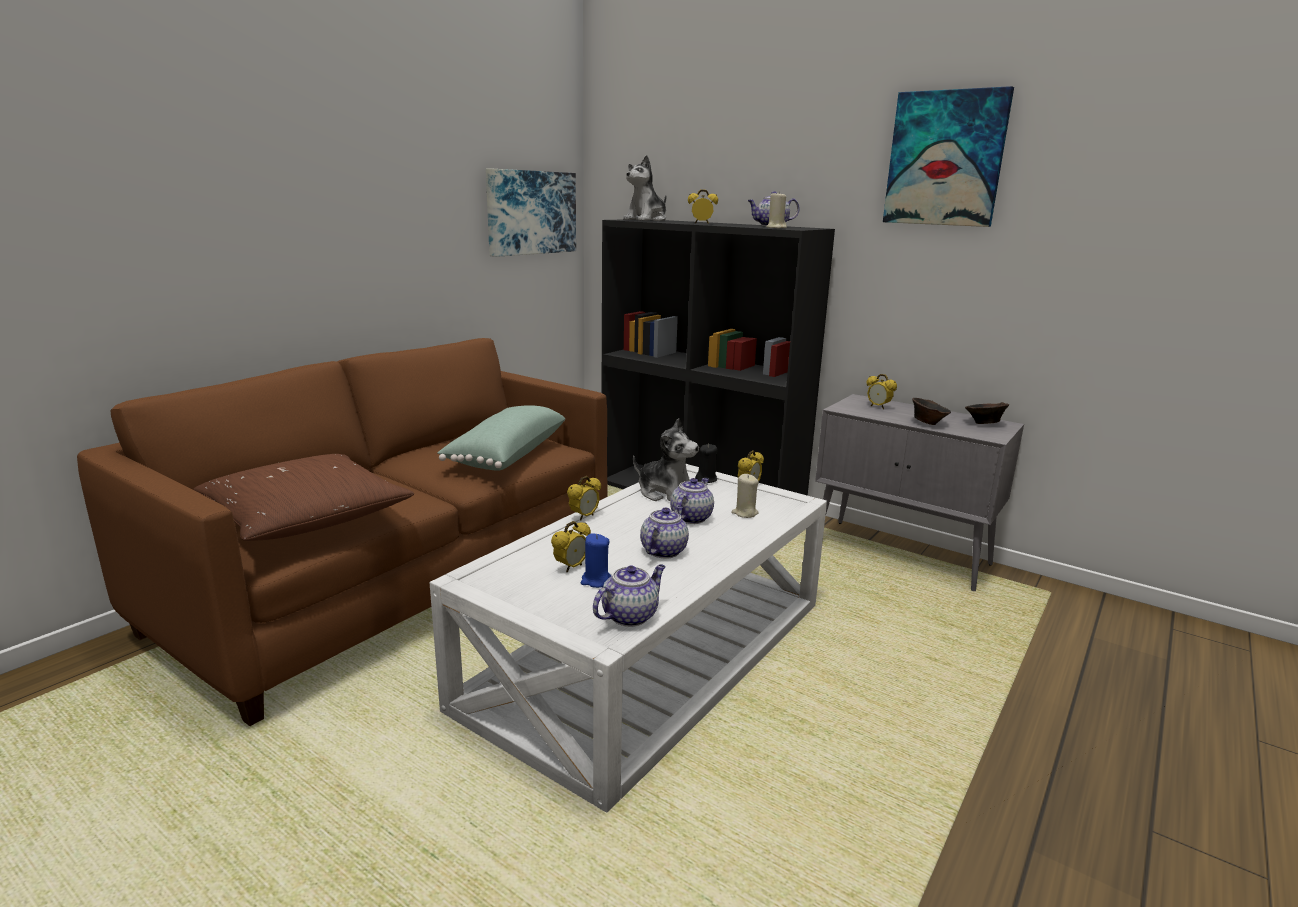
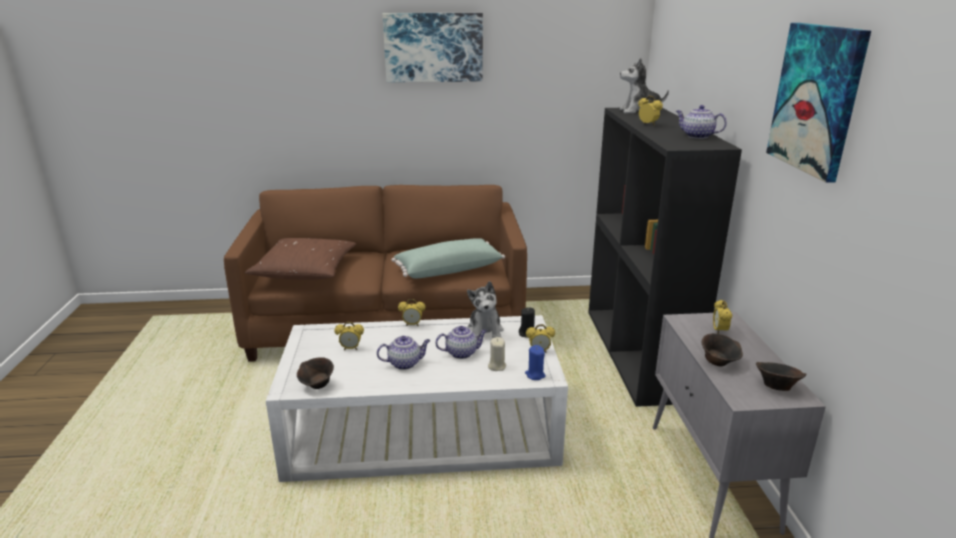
camera: 50 degrees right, 5 degrees up
picture [486,168,576,257] -> picture moved to [383,13,483,82]
blue candle [581,533,611,588] -> blue candle moved to [525,345,546,380]
teapot [593,564,666,627] -> brown bowl [297,357,334,389]
beige candle [766,192,787,228] -> none

